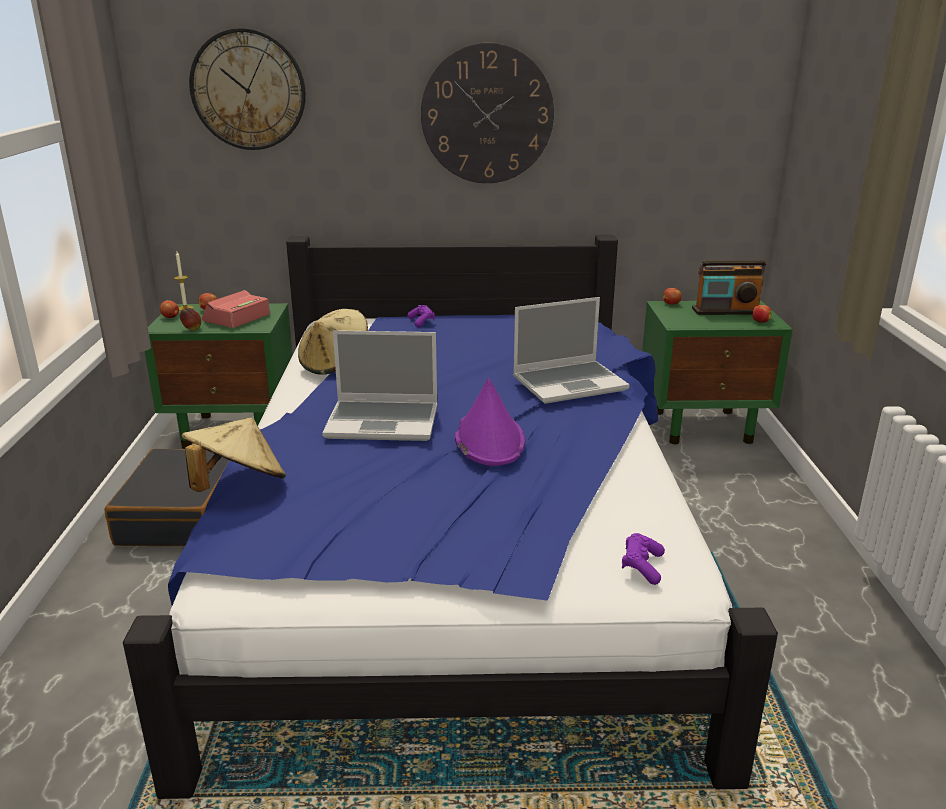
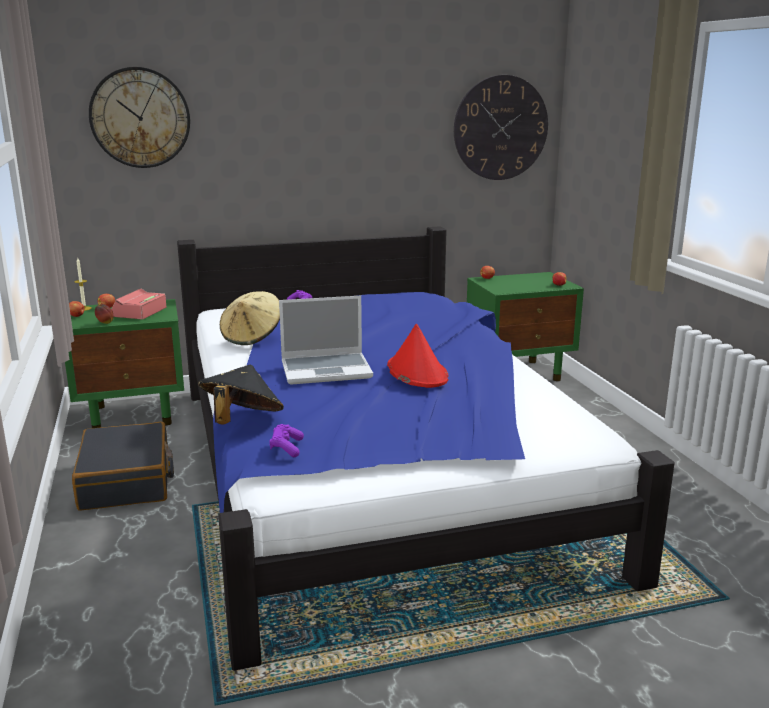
camera: 15 degrees left, 5 degrees down
beige hat [182,418,286,492] -> black hat [198,365,284,425]
wall clock [421,43,554,183] -> wall clock moved to [454,75,548,180]
purple hat [455,378,525,466] -> red hat [387,324,449,388]
laptop [513,297,630,404] -> none
purple game controller [622,533,665,585] -> purple game controller moved to [269,424,304,457]
radio [692,260,767,315] -> none

